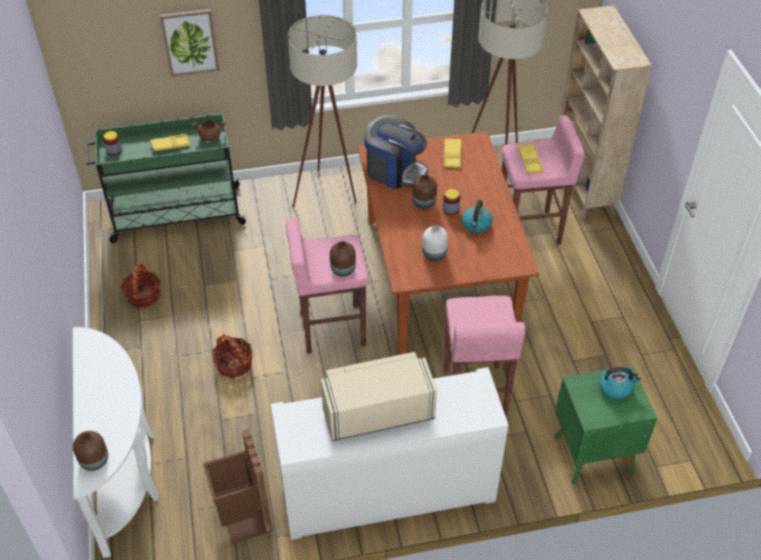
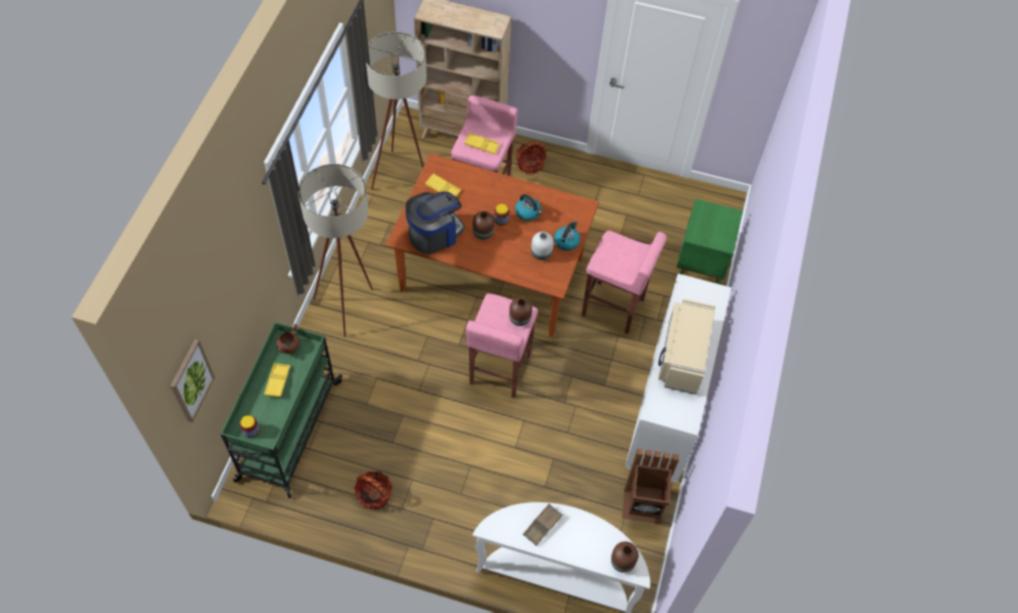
camera: 65 degrees left, 10 degrees up
picture [160,9,219,77] -> picture moved to [170,339,215,423]
basket [212,334,253,378] -> basket moved to [516,141,547,174]
kettle [599,367,641,400] -> kettle moved to [554,221,580,251]
none -> brown tray [523,504,563,546]

